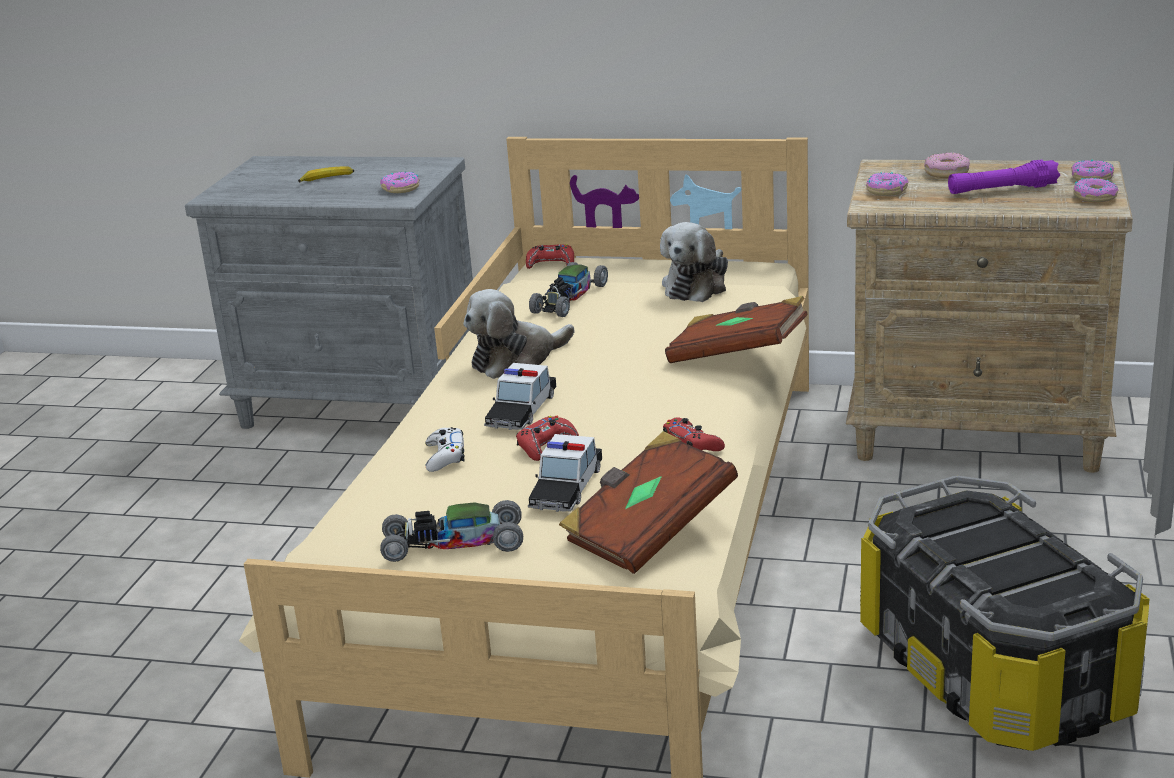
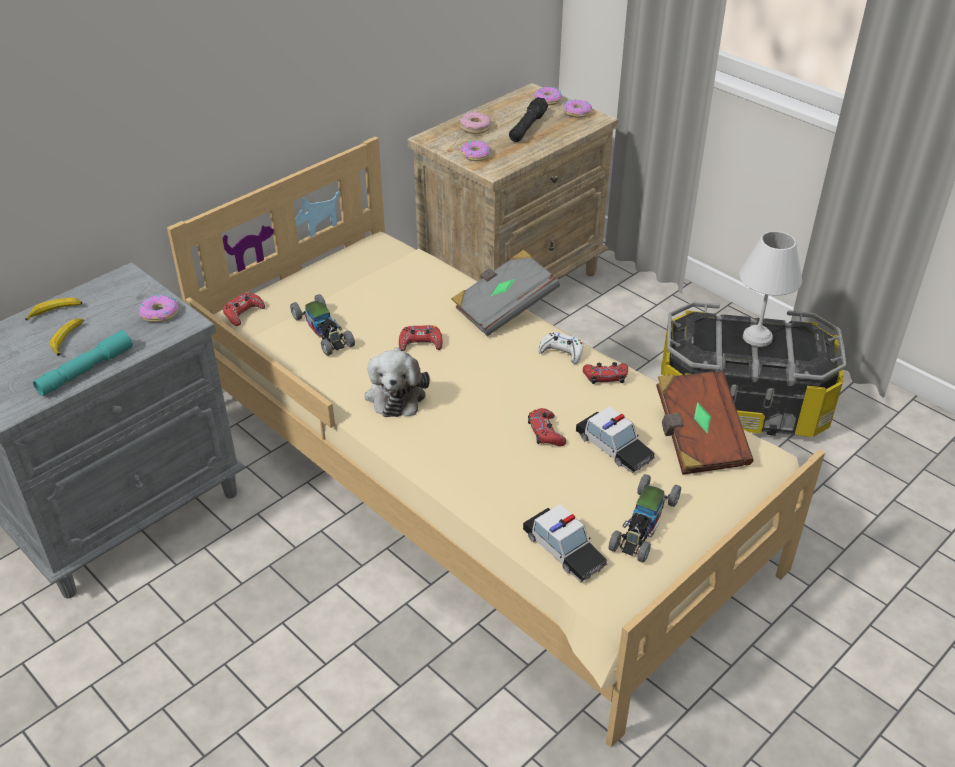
camera: 60 degrees left, 15 degrees up
white game controller [425,427,465,472] -> white game controller moved to [538,332,584,364]
toy car [484,363,556,430] -> toy car moved to [523,504,607,582]
plush toy [660,222,728,302] -> none
brown book [665,296,808,363] -> grey book [452,250,560,336]
purple flashlight [948,159,1060,194] -> black flashlight [509,97,548,142]
none -> banana [25,298,82,321]
none -> turquoise flashlight [33,330,133,396]
none -> red game controller [399,325,442,351]
none -> white table lamp [739,231,802,347]

